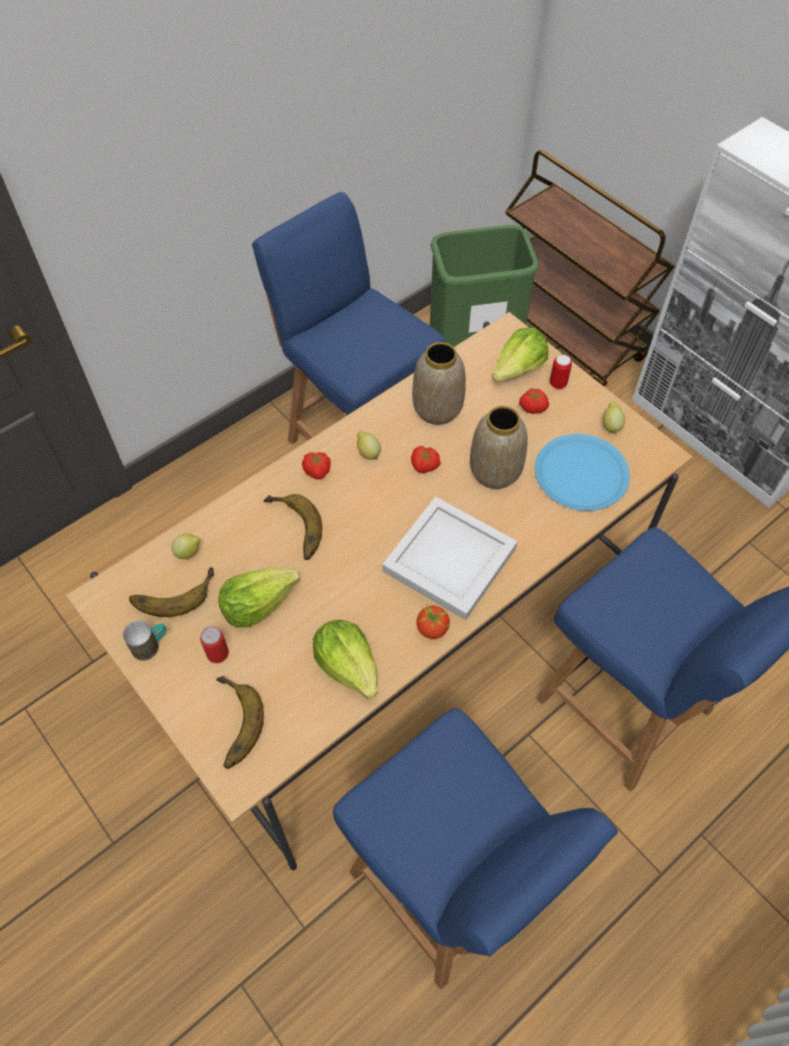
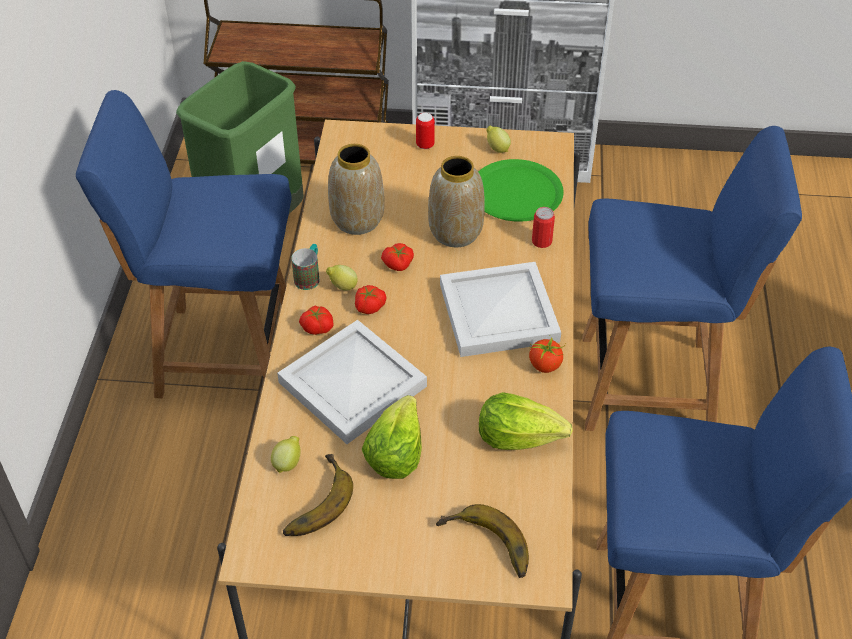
camera: 45 degrees left, 10 degrees down
mug [123,621,166,661] -> mug moved to [291,244,320,290]
can [200,626,229,663] -> can moved to [532,207,555,248]
banana [263,494,322,560] -> white tray [277,320,427,444]
lettuce [492,327,548,382] -> none
tomato [519,388,549,414] -> tomato moved to [355,285,387,314]
blue plate [535,434,630,511] -> green plate [478,159,564,222]

